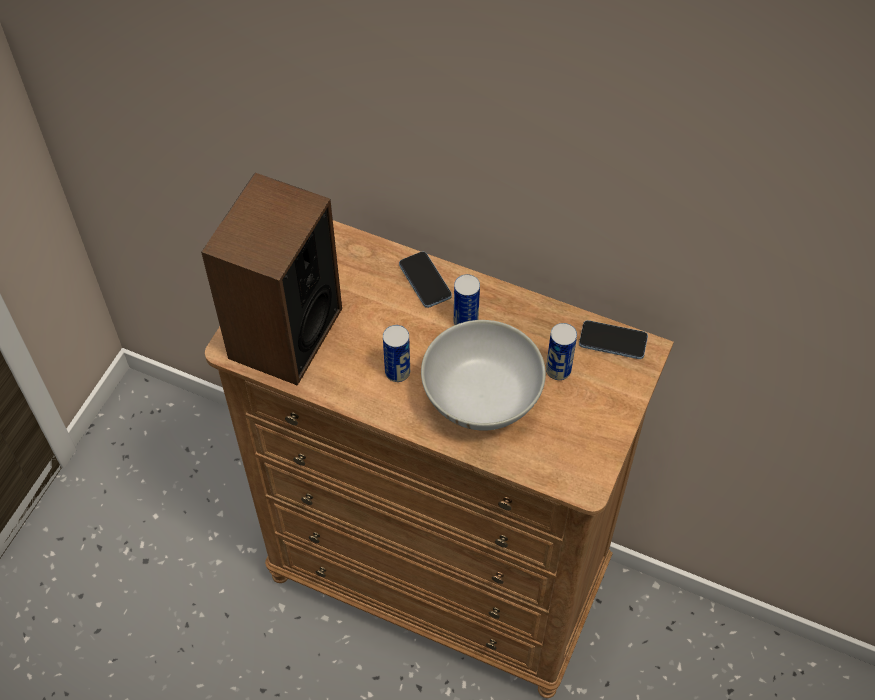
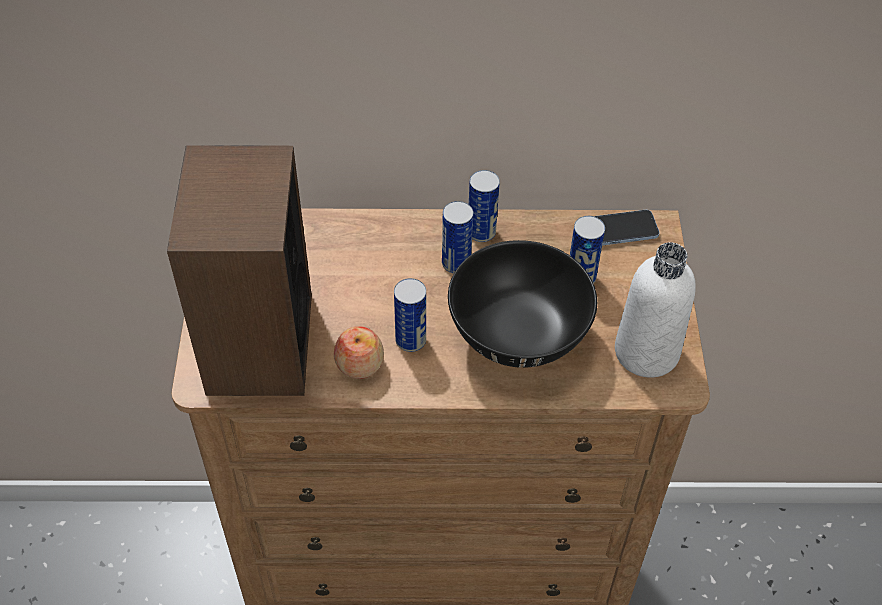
camera: 25 degrees left, 5 degrees down
phone [399,251,452,308] -> none
white bowl [421,320,546,431] -> black bowl [448,240,597,368]
none -> apple [334,326,384,379]
none -> can [469,170,500,242]
none -> white bottle [615,242,696,378]

